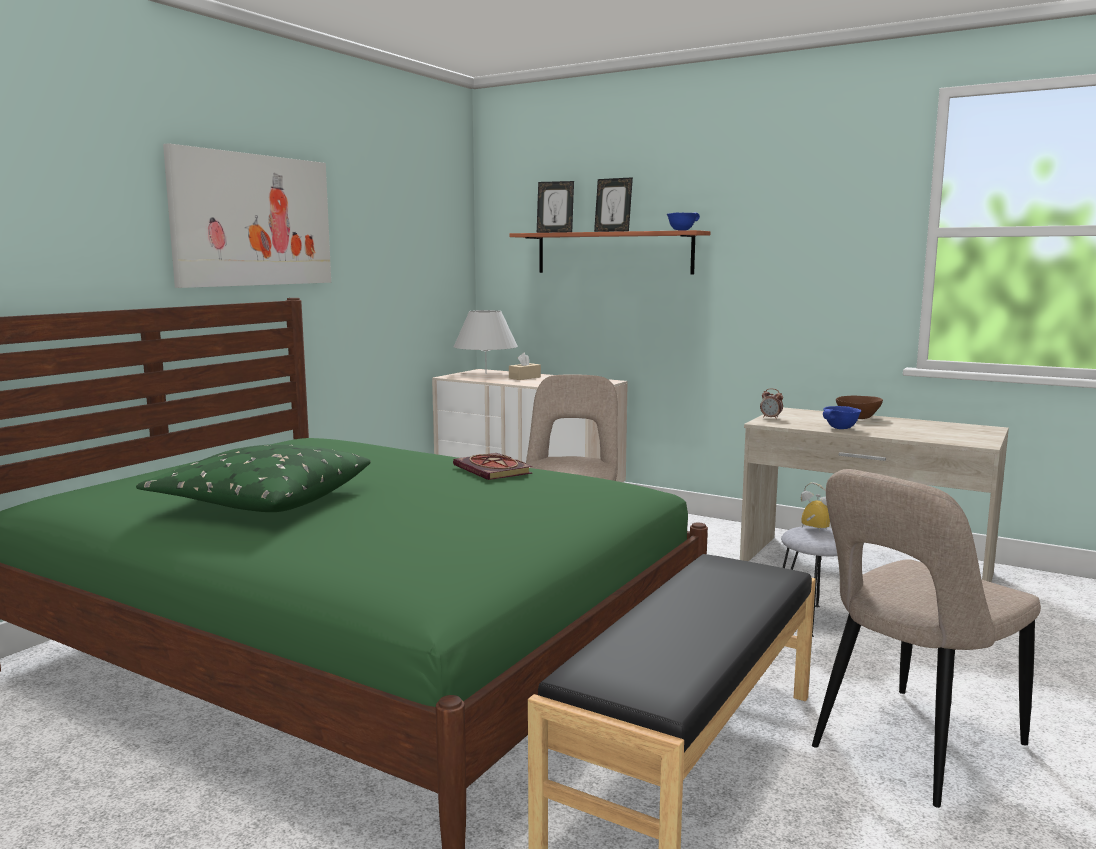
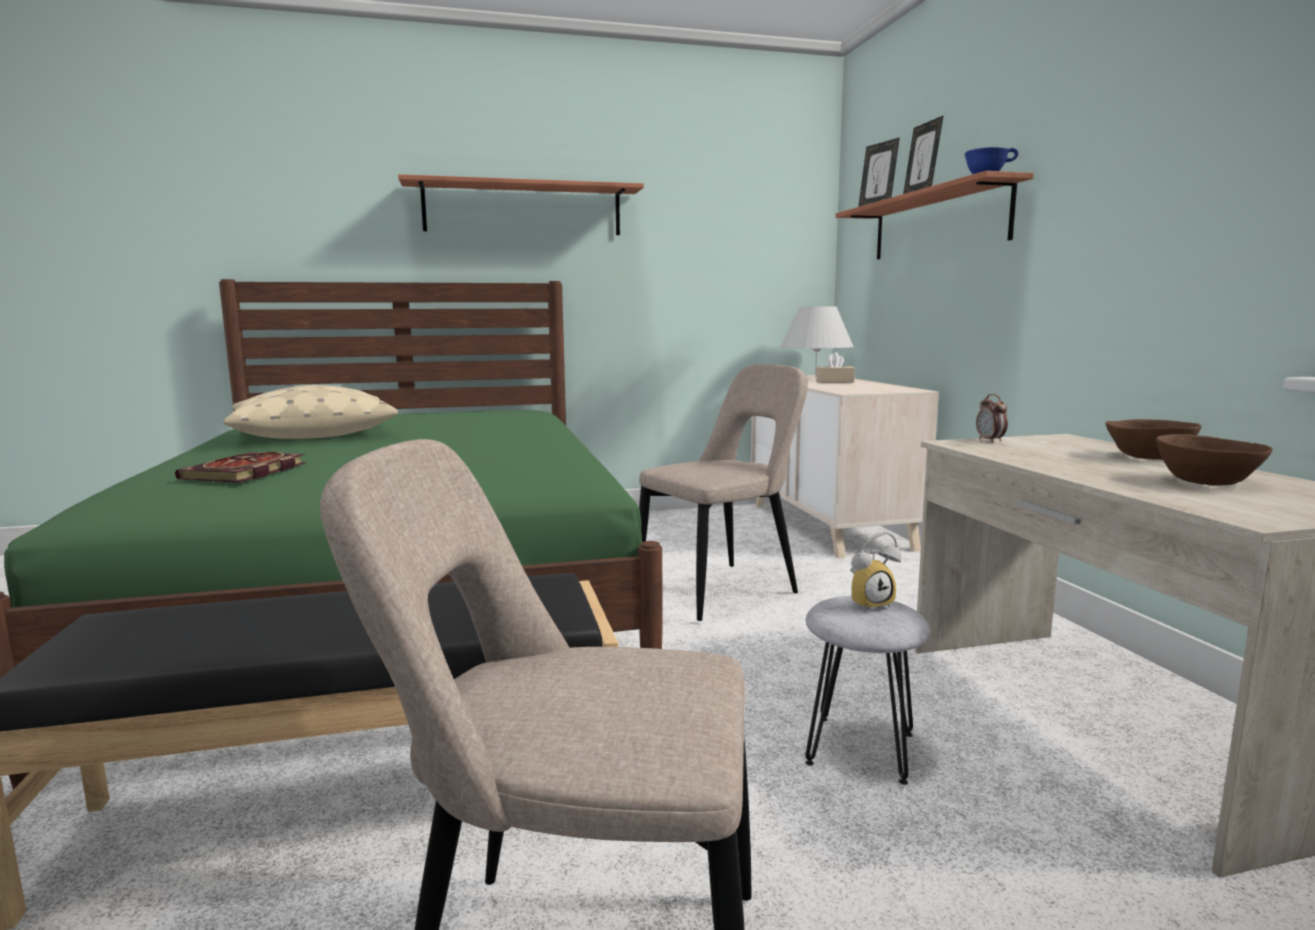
camera: 45 degrees right, 0 degrees up
green pillow [136,444,371,512] -> beige pillow [223,385,398,439]
picture [163,143,331,288] -> shelf [398,174,644,235]
book [453,453,532,480] -> book moved to [175,452,306,482]
alarm clock [801,482,830,532] -> alarm clock turned 75 degrees clockwise [850,532,901,612]
blue bowl [823,406,861,429] -> none
none -> brown bowl [1156,434,1273,486]

